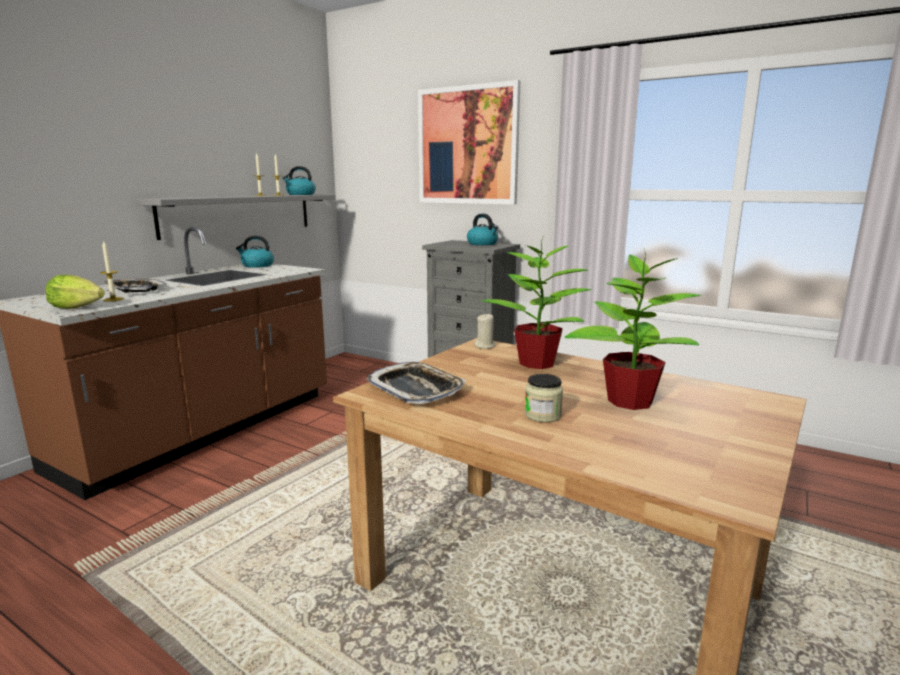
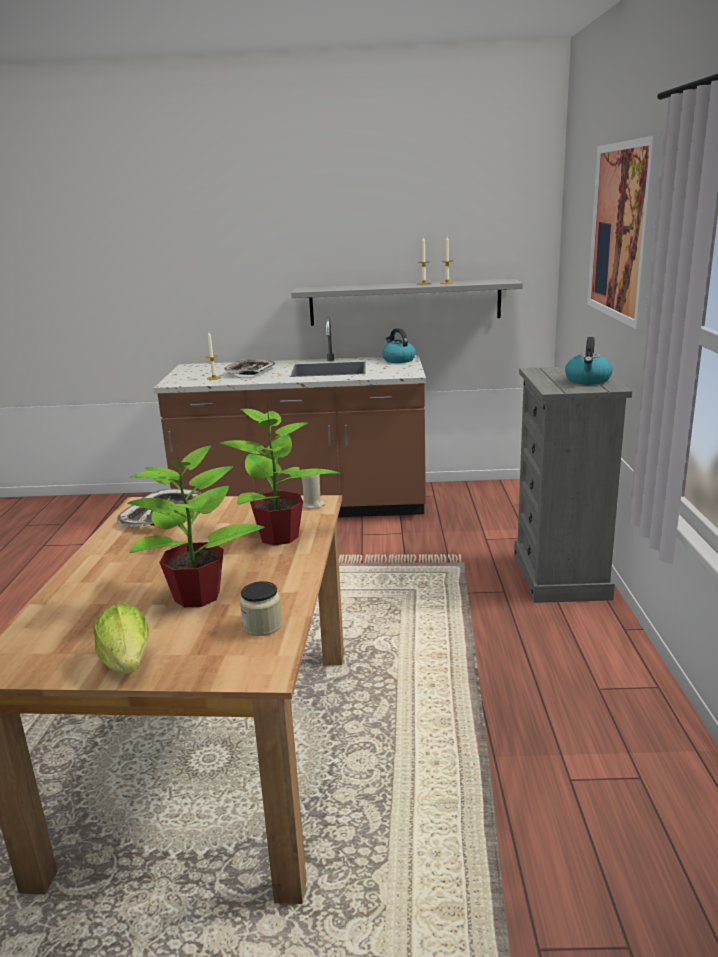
camera: 60 degrees right, 5 degrees up
lettuce [45,275,105,309] -> lettuce moved to [94,604,149,674]
kettle [283,166,316,195] -> none
jar [525,374,563,422] -> jar moved to [240,581,282,636]

